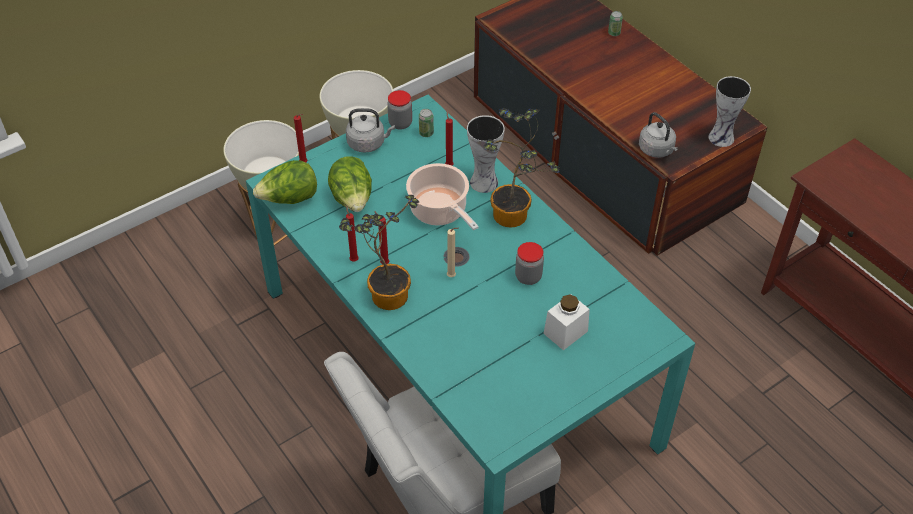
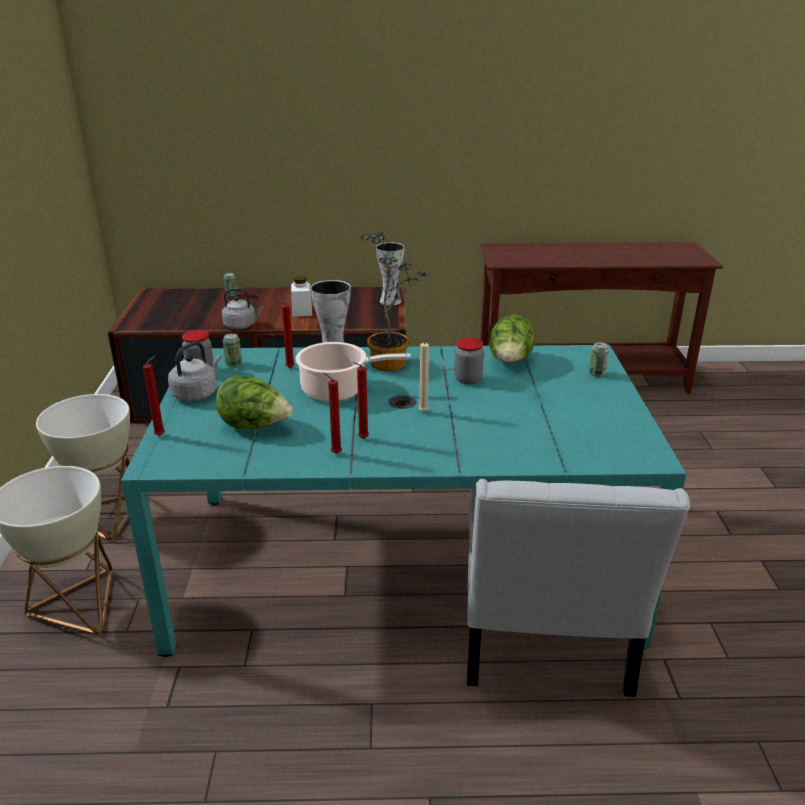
camera: 55 degrees left, 20 degrees down
lettuce [253,160,317,204] -> lettuce moved to [489,315,534,363]
potted plant [339,195,419,310] -> none
white jar [543,294,590,350] -> white jar moved to [291,276,312,317]
grey kettle [639,112,678,158] -> grey kettle moved to [222,288,263,329]
none -> can [589,342,609,377]

